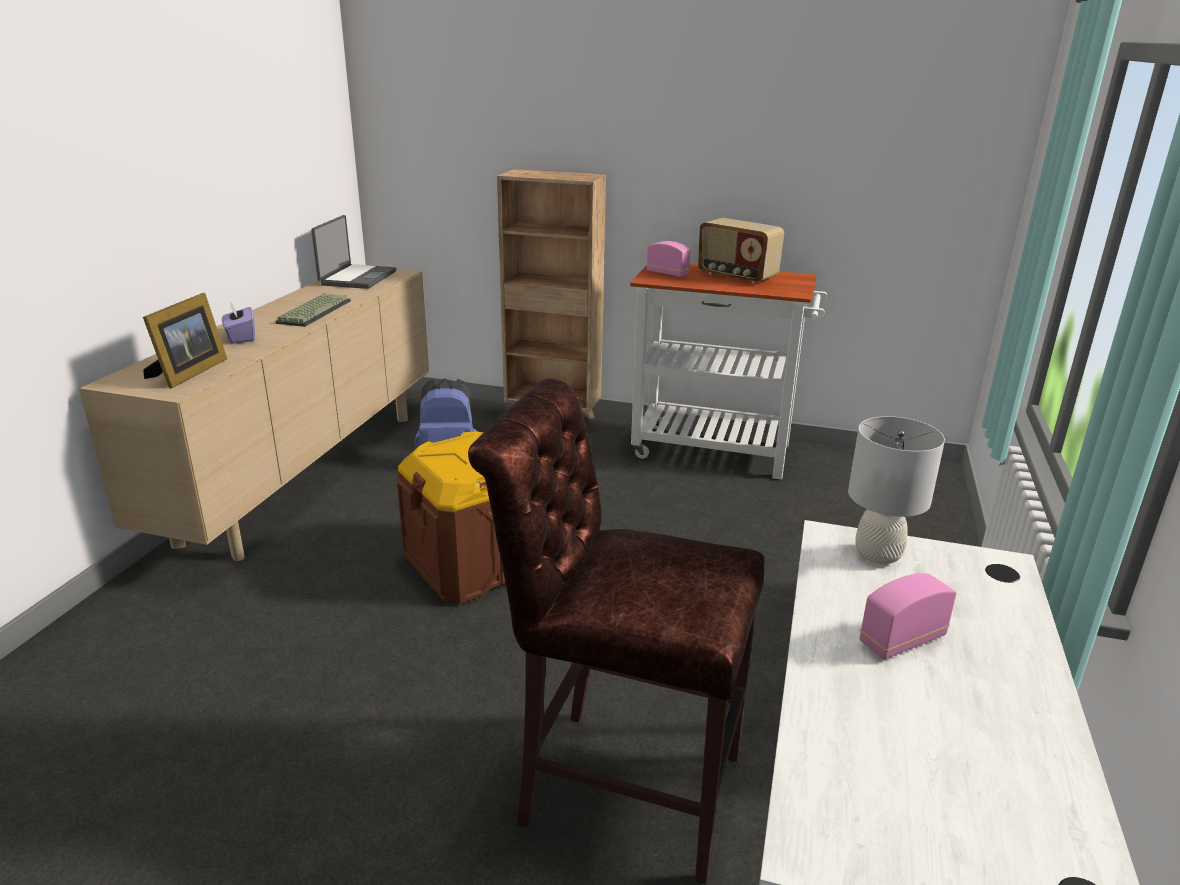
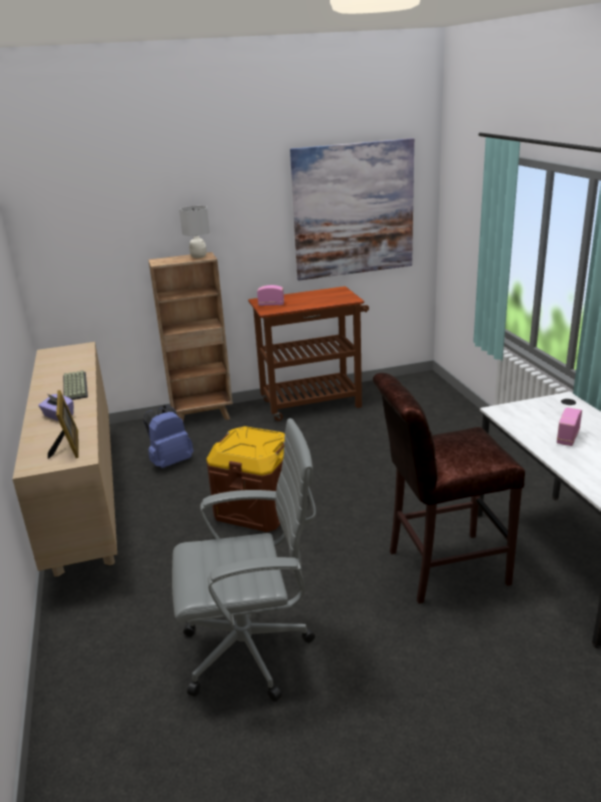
camera: 30 degrees left, 0 degrees up
laptop [311,215,396,289] -> none
white cart [630,264,827,480] -> brown cart [248,286,369,421]
radio [698,218,784,284] -> none
grey table lamp [848,416,945,564] -> grey table lamp moved to [179,206,210,258]
none -> grey office chair [172,418,316,702]
none -> picture [290,138,414,280]

